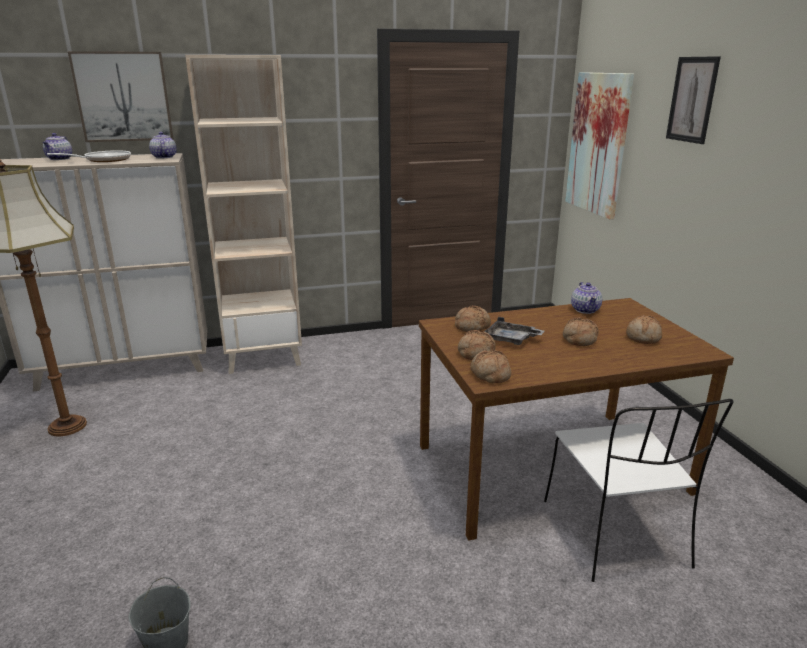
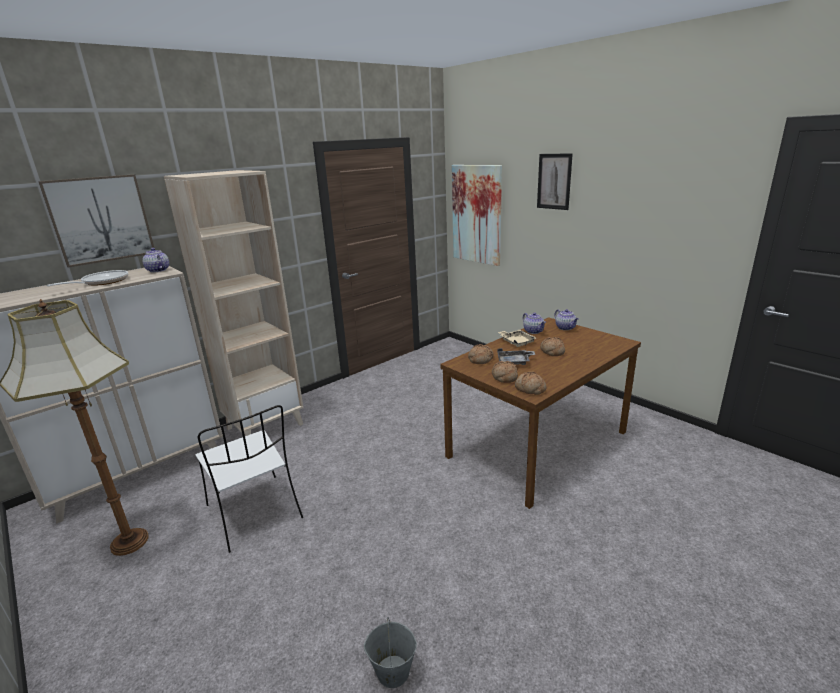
camera: 25 degrees left, 0 degrees up
teapot [43,133,72,160] -> teapot moved to [555,309,578,330]
white chair [544,399,734,582] -> white chair moved to [195,405,303,553]
bread [626,315,662,344] -> none
none -> beige tray [498,330,536,347]

